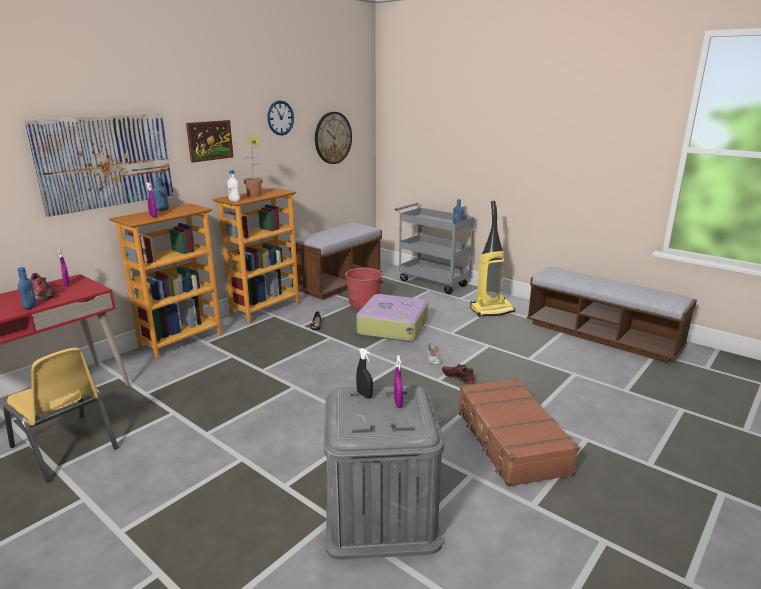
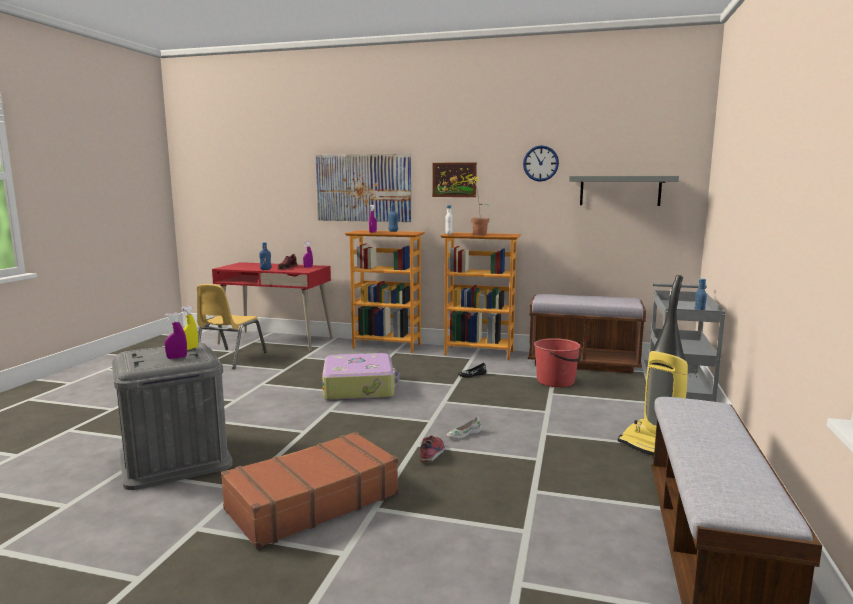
camera: 65 degrees right, 10 degrees down
wall clock [315,112,352,164] -> grey shelf [569,176,679,206]
suitcase [356,294,428,342] -> suitcase moved to [322,353,400,401]
black spray bottle [356,348,373,398] -> yellow spray bottle [181,306,198,350]

